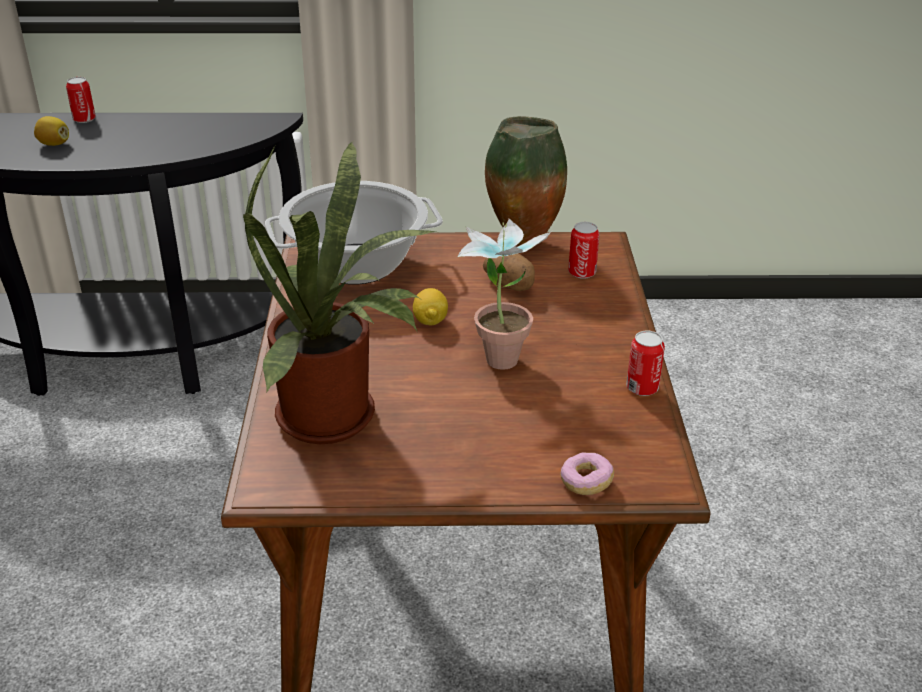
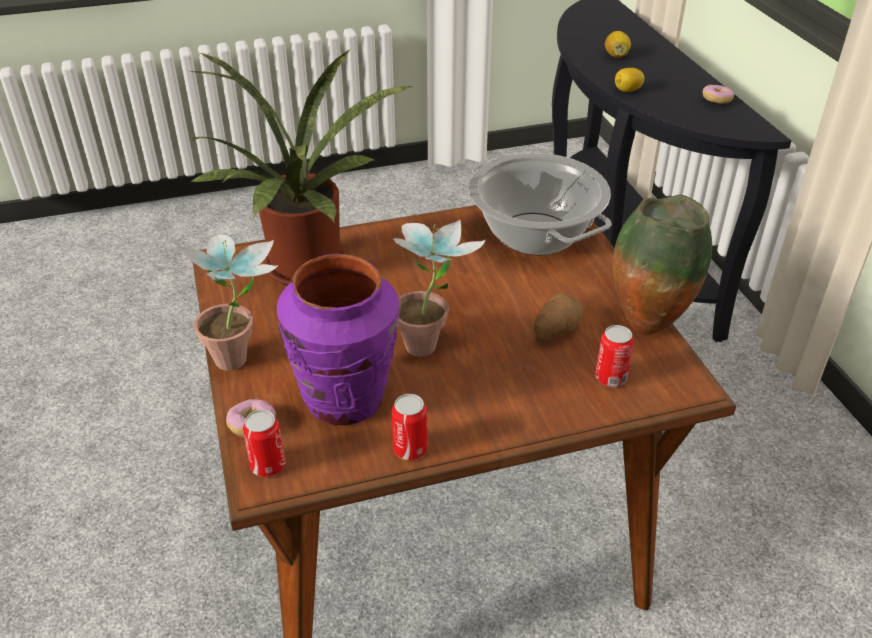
camera: 75 degrees right, 5 degrees up
can [66,77,96,123] -> can moved to [243,410,285,477]
lemon [413,288,448,325] -> lemon moved to [615,68,645,92]
none -> potted plant [177,234,279,371]
none -> purple vase [276,254,399,425]
none -> donut [702,85,734,104]

